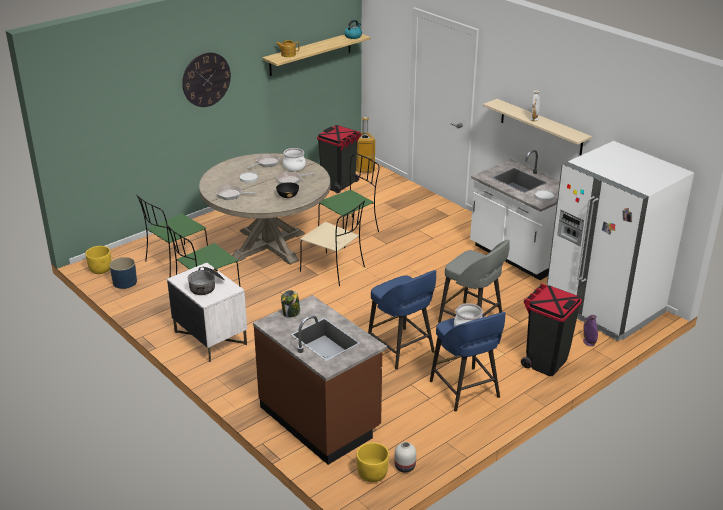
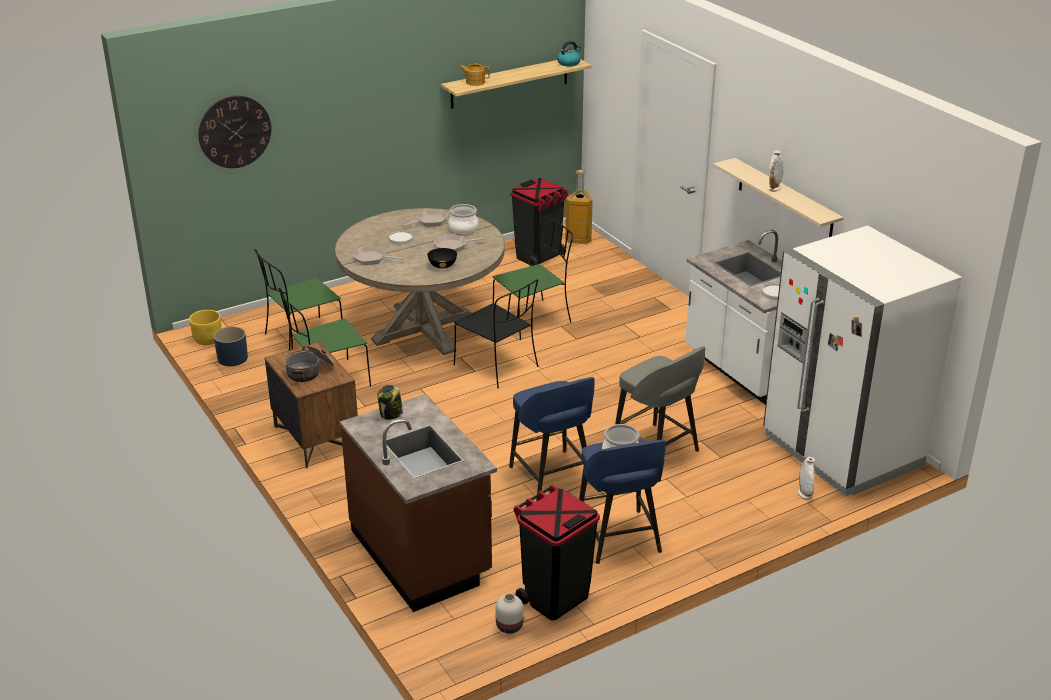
camera: 10 degrees right, 0 degrees up
white nightstand [167,263,247,362] -> brown nightstand [265,342,358,468]
wall clock [182,52,231,107] -> wall clock moved to [198,96,271,168]
beige chair [300,200,365,286] -> black chair [454,279,538,388]
yellow planter [357,442,389,482] -> none
black trash can [521,283,582,376] -> black trash can moved to [514,484,600,621]
purple vase [583,315,598,347] -> white vase [798,457,815,500]

